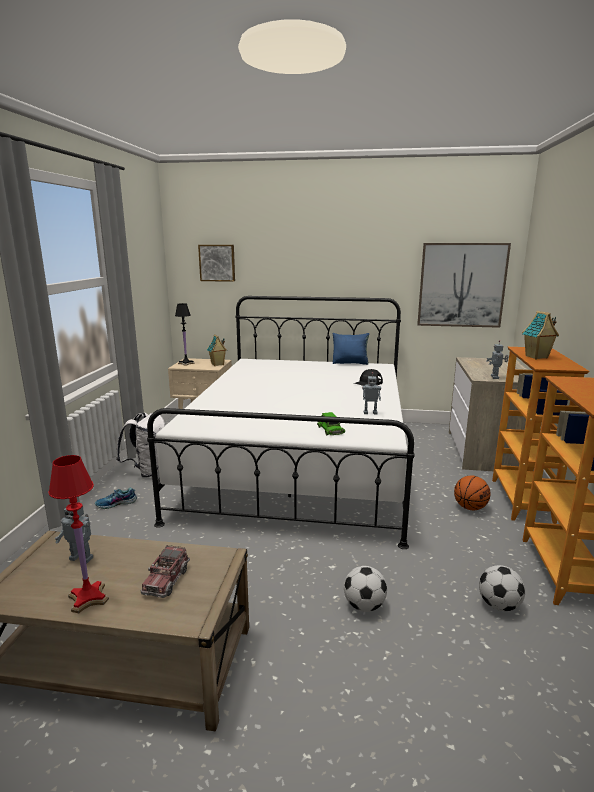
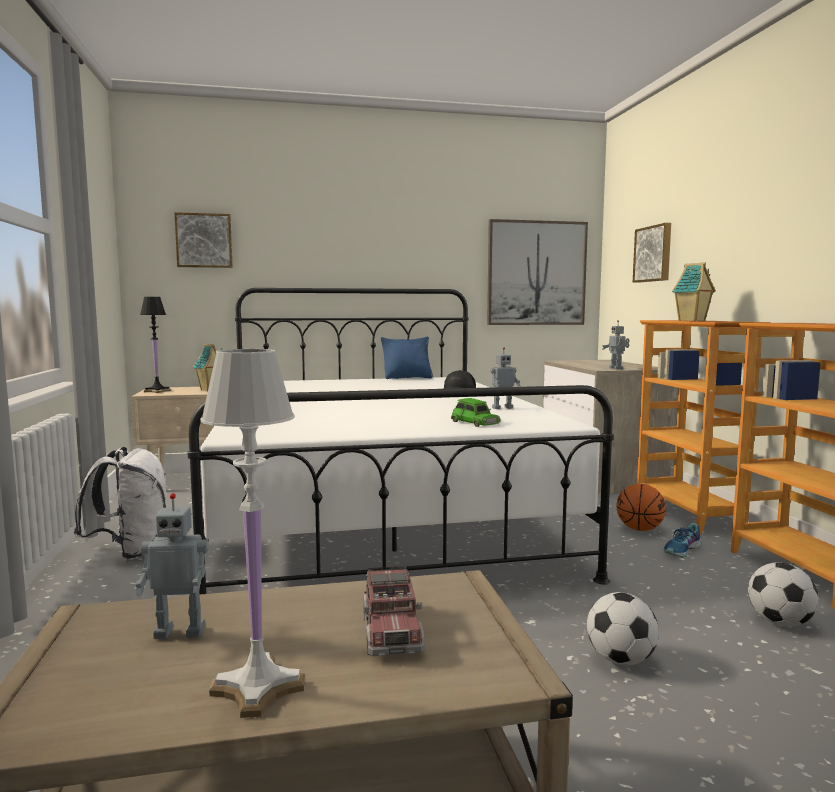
camera: 20 degrees left, 10 degrees down
red table lamp [48,455,109,613] -> white table lamp [200,349,306,718]
shoe [95,488,137,509] -> shoe moved to [664,523,701,557]
none -> picture [633,223,671,283]

